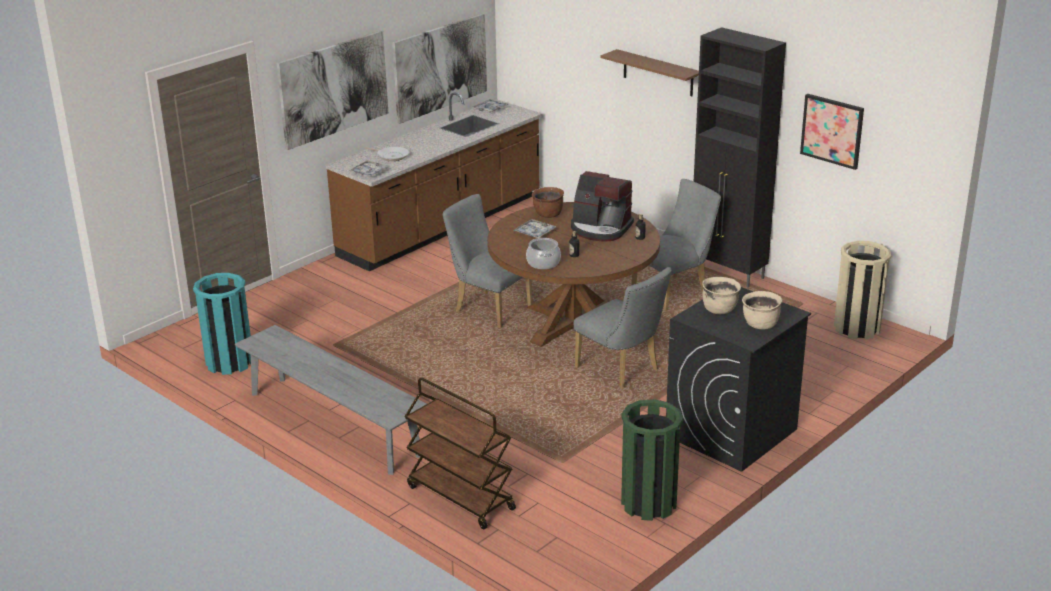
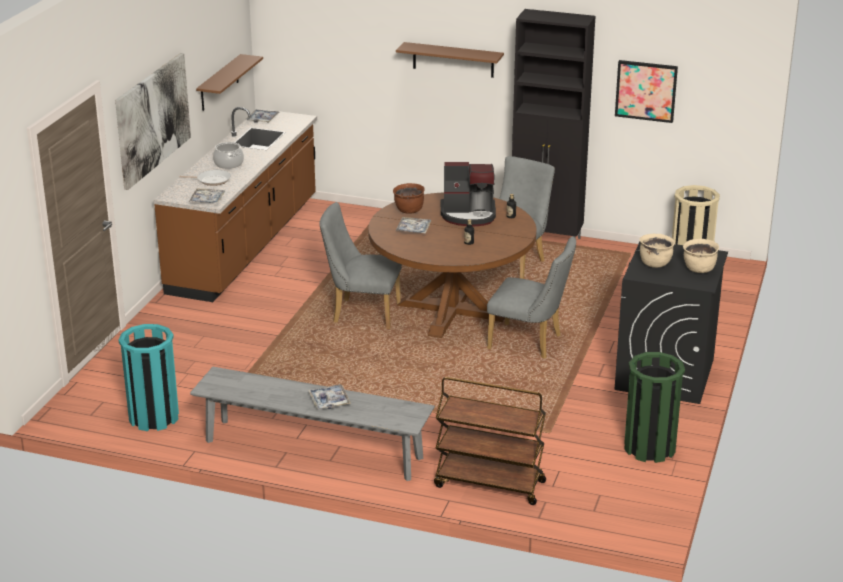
camera: 25 degrees left, 0 degrees up
picture [392,13,487,124] -> brown shelf [196,54,263,111]
cooking pot [526,238,561,269] -> cooking pot moved to [213,142,244,169]
none -> tray [308,384,351,409]

